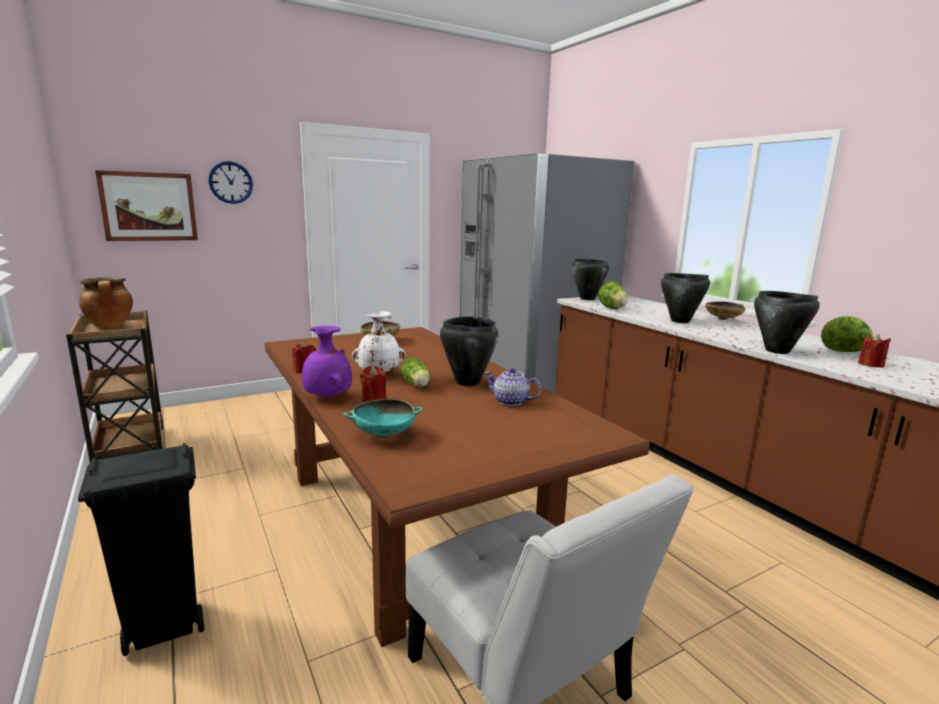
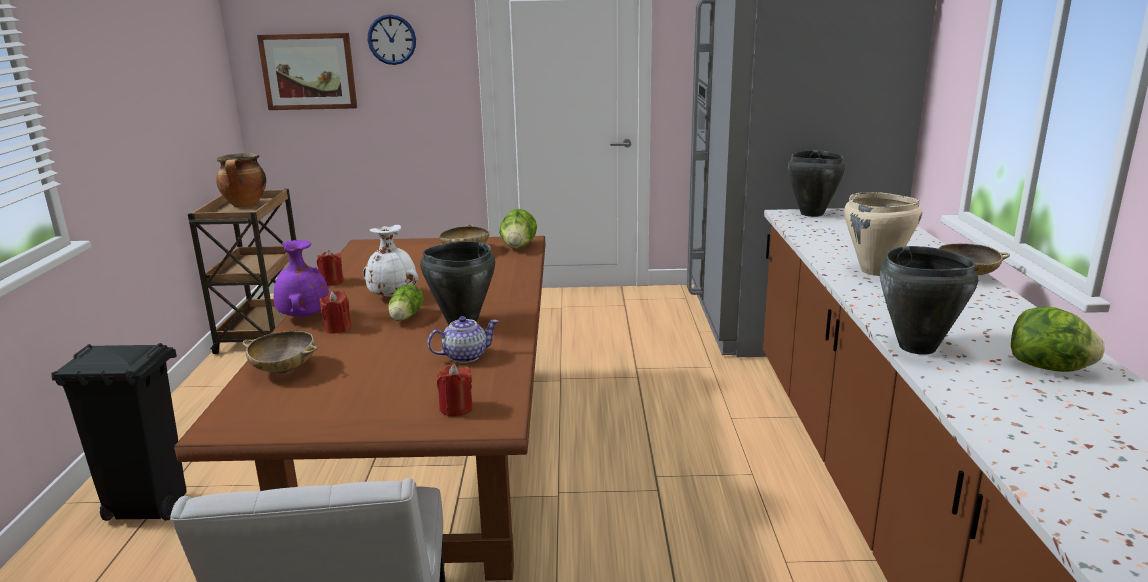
camera: 30 degrees right, 5 degrees up
turquoise bowl [344,399,423,438] -> beige bowl [242,331,318,373]
teapot [484,368,541,406] -> teapot turned 105 degrees clockwise [427,316,499,363]
lettuce [598,281,628,309] -> lettuce moved to [499,209,537,249]
black cooking pot [661,273,710,323] -> beige cooking pot [844,192,922,276]
red candle [858,334,891,368] -> red candle moved to [437,364,473,417]

